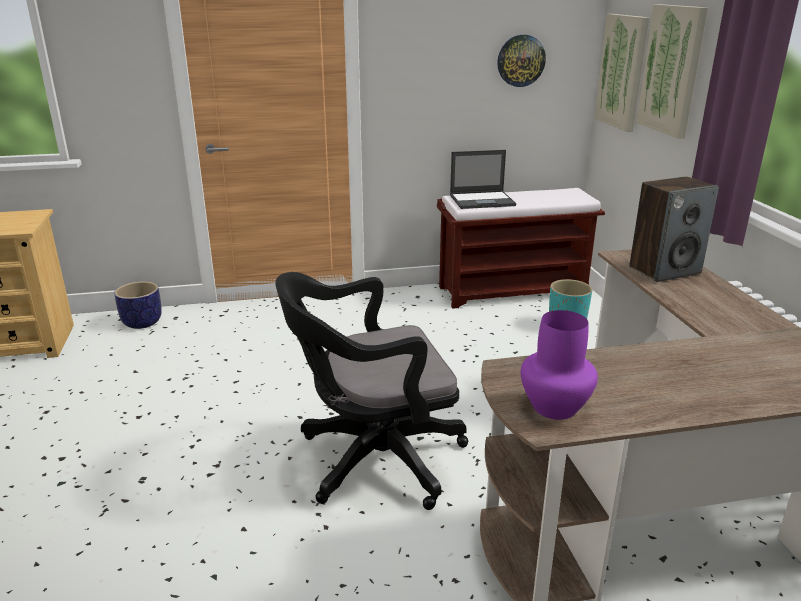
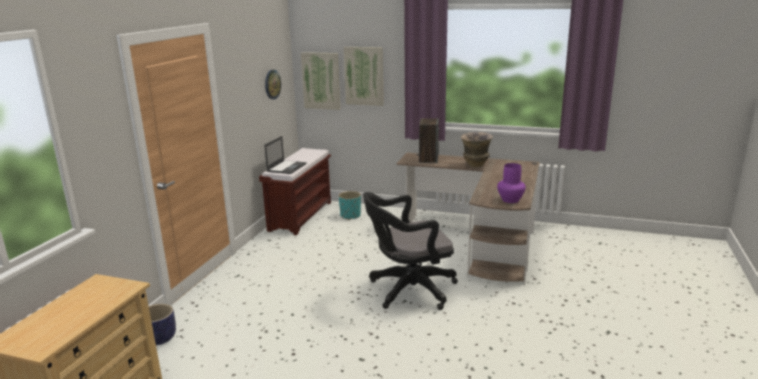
camera: 60 degrees left, 5 degrees down
black office chair [275,272,468,510] -> black office chair turned 60 degrees clockwise [363,192,458,310]
none -> vase [461,132,493,167]

